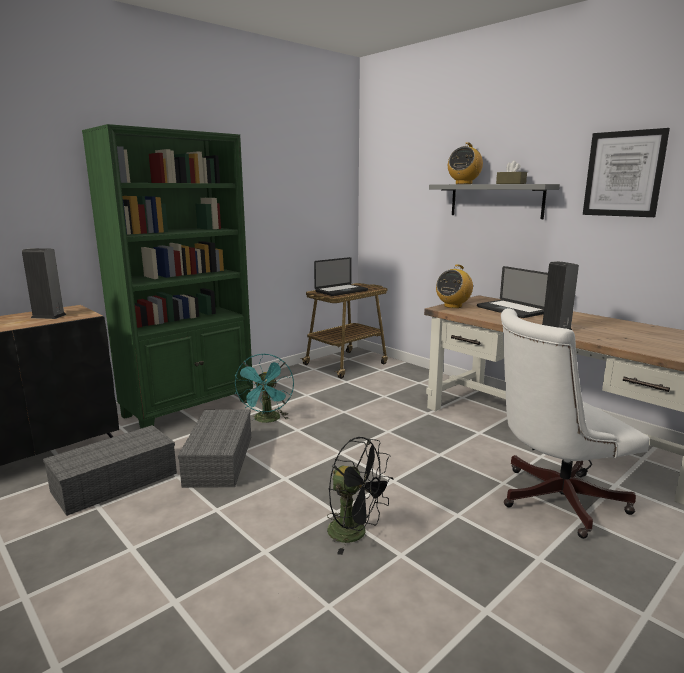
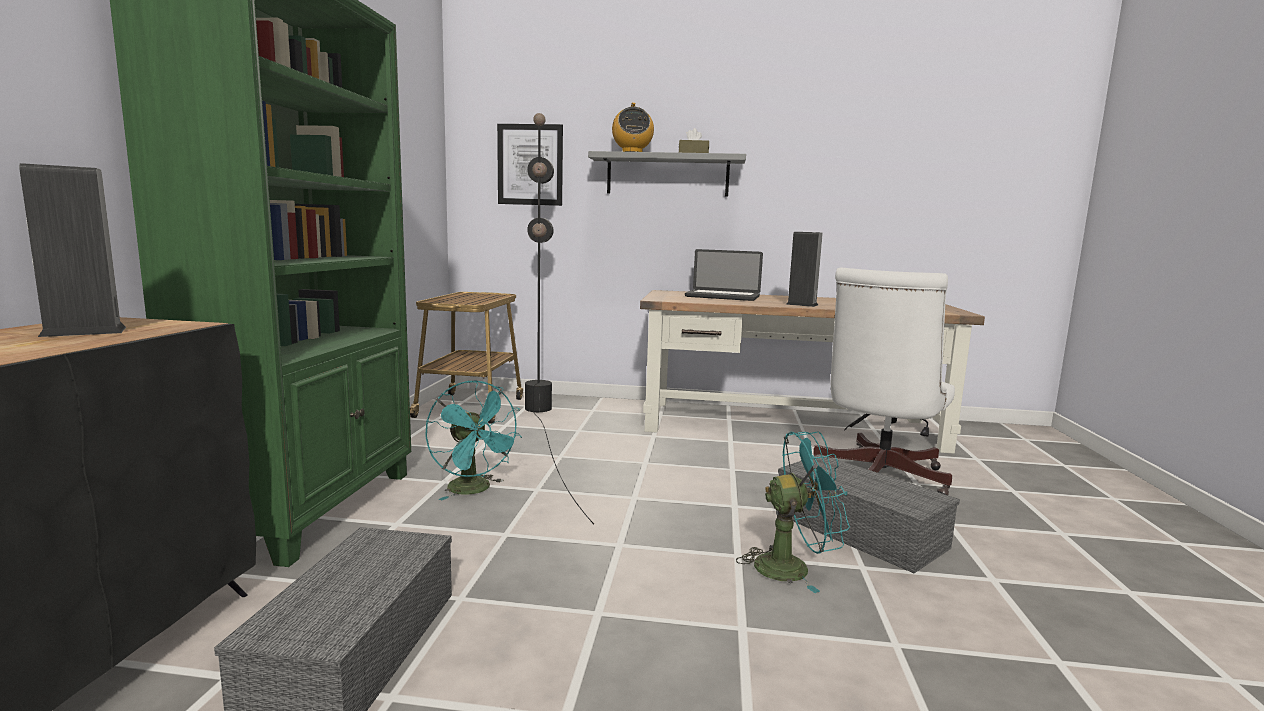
camera: 40 degrees left, 5 degrees down
grey storage box [178,409,251,488] -> grey storage box moved to [776,454,960,573]
laptop [314,257,368,296] -> none
black fan [327,437,393,555] -> turquoise fan [736,431,850,593]
radio [436,264,473,308] -> none
picture [583,128,670,217] -> picture moved to [497,124,563,206]
none -> black floor lamp [525,113,594,524]

